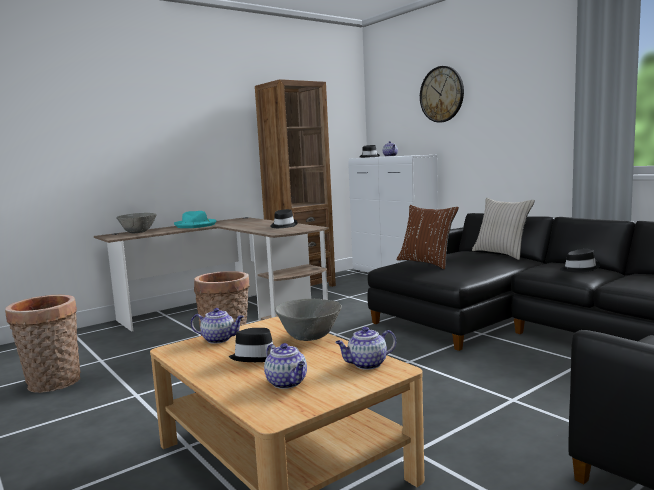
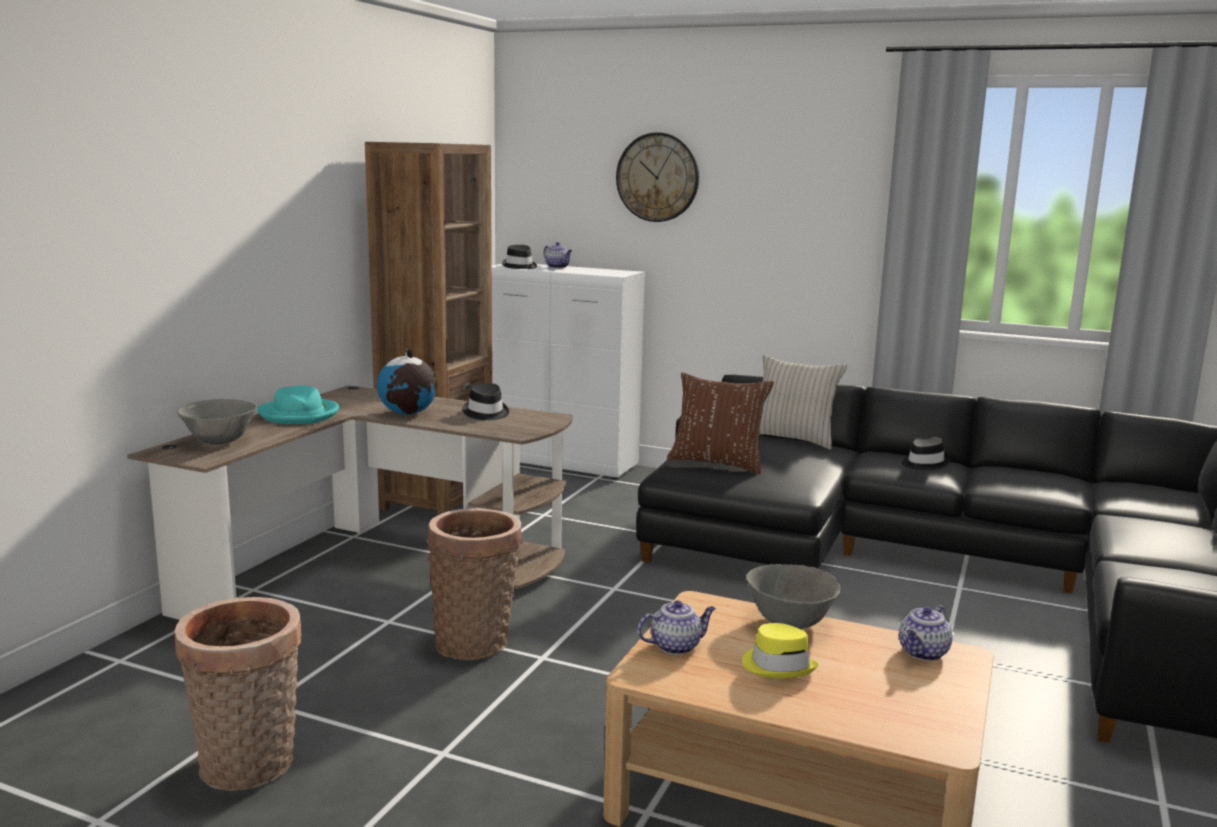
camera: 30 degrees left, 5 degrees up
black hat [229,328,273,362] -> yellow hat [742,623,818,678]
teapot [264,343,307,389] -> none
none -> globe [377,349,437,415]

